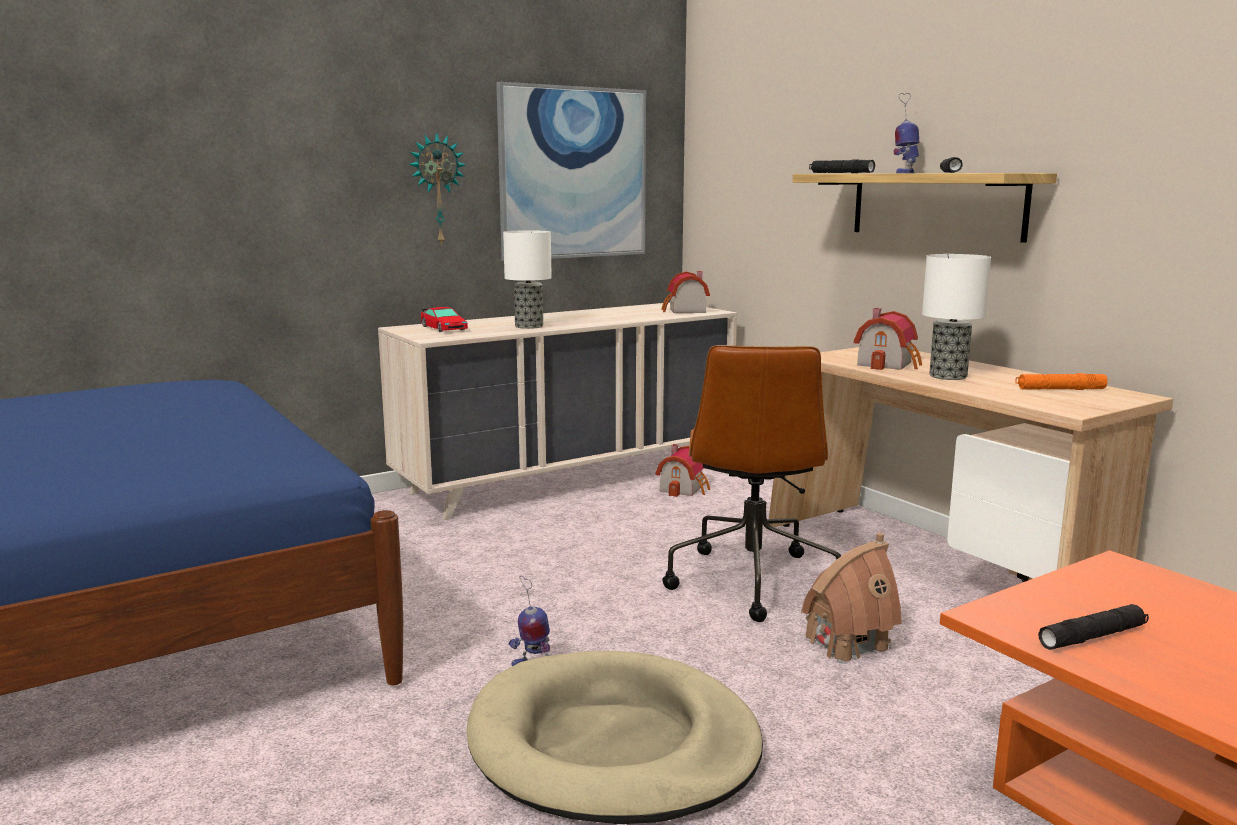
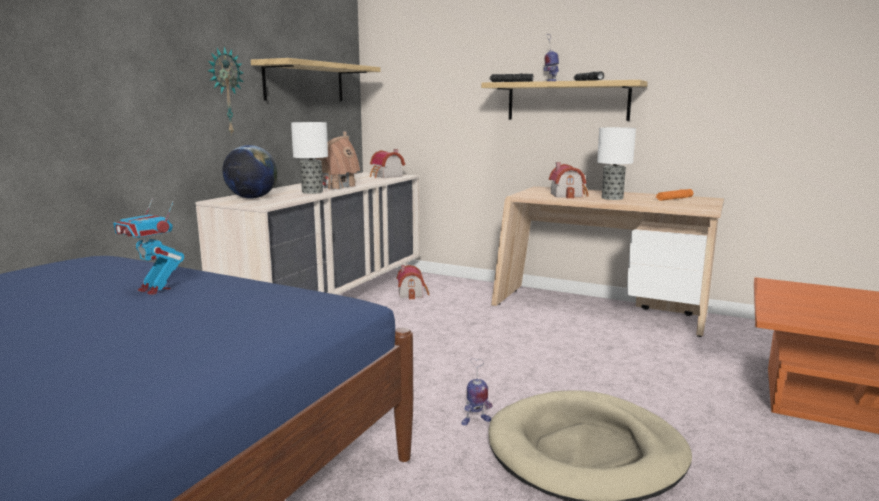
camera: 30 degrees left, 0 degrees up
toy car [421,307,468,332] -> globe [222,145,278,199]
picture [496,82,646,261] -> shelf [251,58,381,101]
brown office chair [662,345,841,622] -> none
toy house [801,532,902,664] -> toy house moved to [316,131,360,190]
black flashlight [1038,604,1149,650] -> none
none -> toy robot [113,198,184,295]

